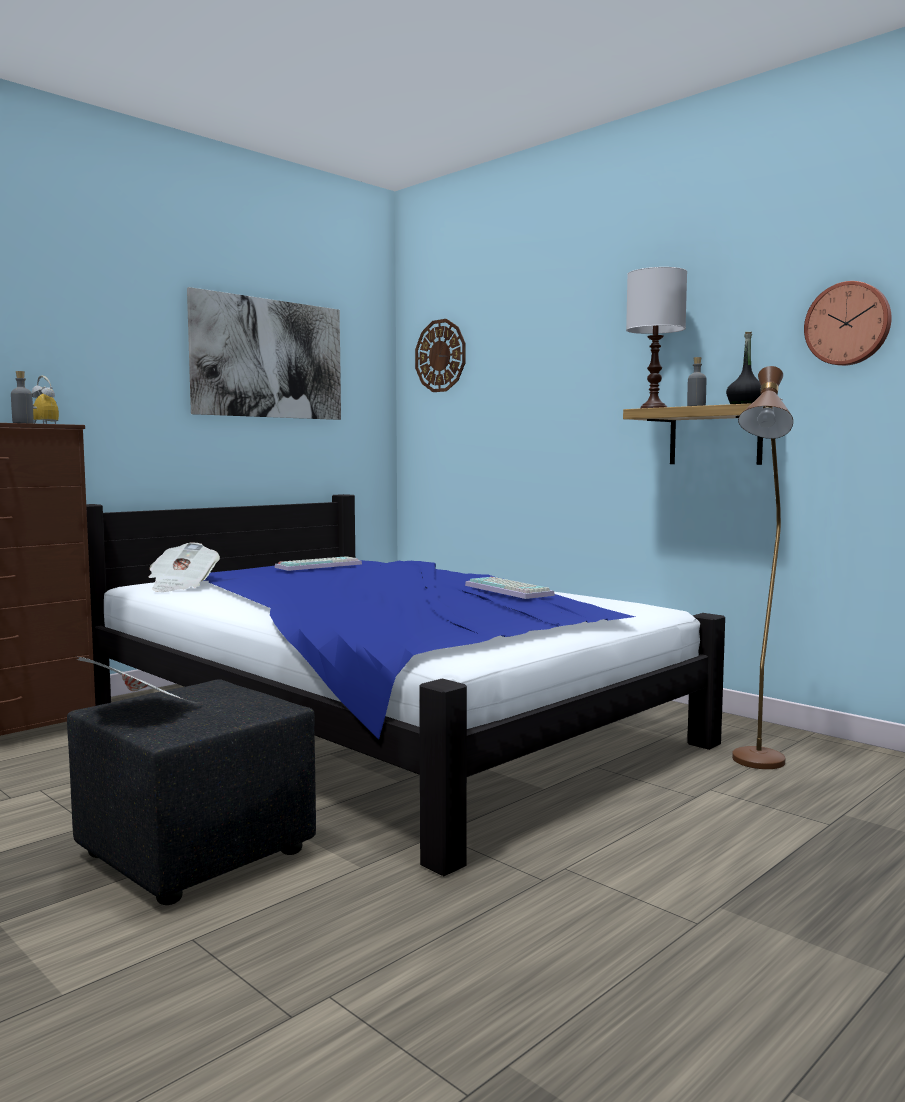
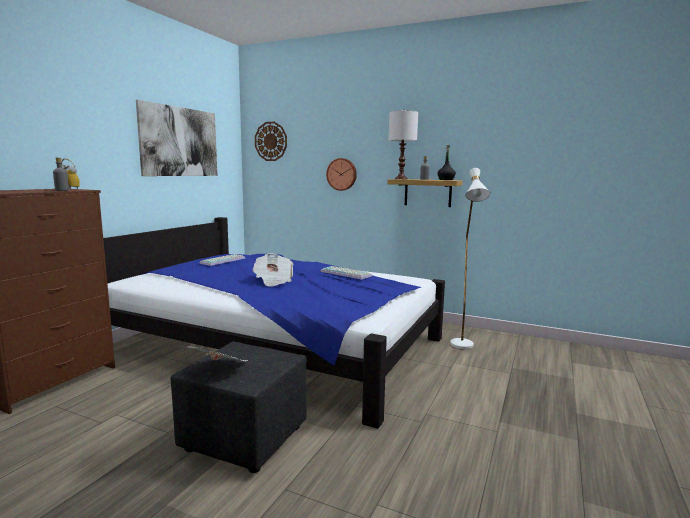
camera: 20 degrees left, 5 degrees up
newspaper [149,542,220,592] -> newspaper moved to [252,253,293,287]
brown floor lamp [732,366,793,769] -> white floor lamp [450,168,490,349]
wall clock [804,281,892,366] -> wall clock moved to [326,158,357,191]

